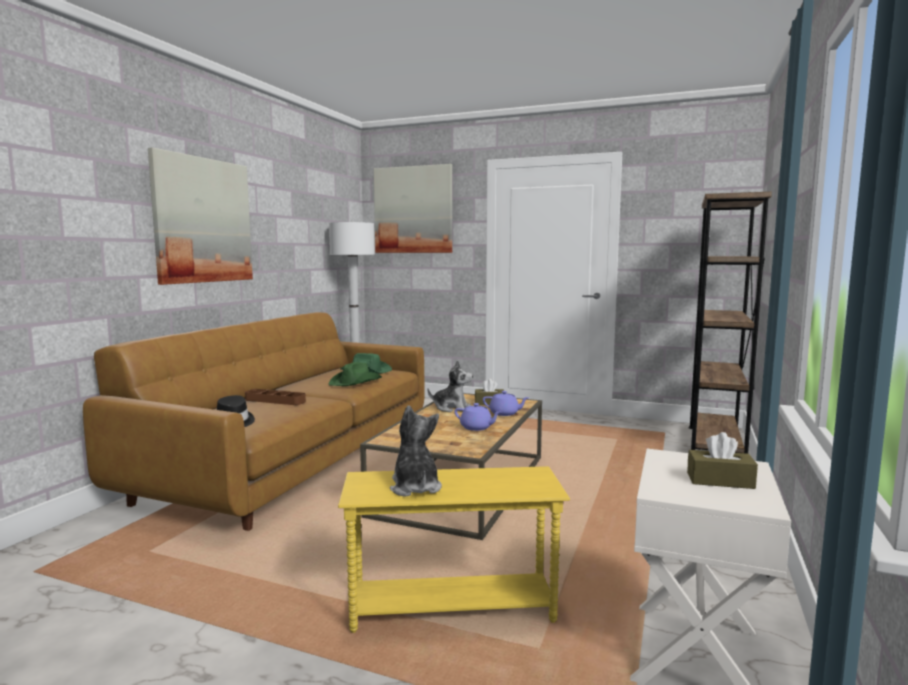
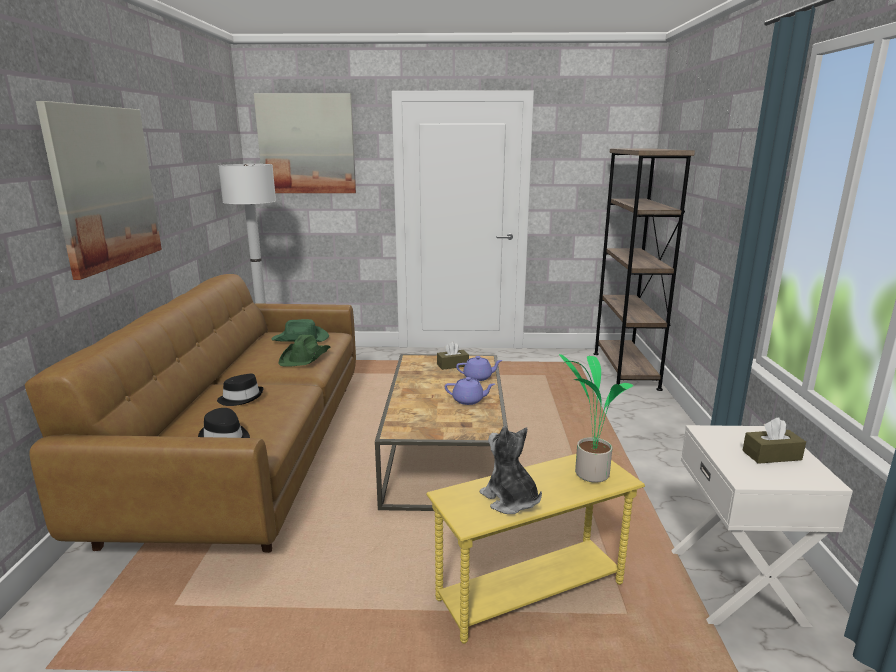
camera: 20 degrees left, 10 degrees up
brown tray [245,389,306,405] -> black hat [217,374,264,406]
plush toy [428,360,473,412] -> none
none -> potted plant [559,354,634,483]

